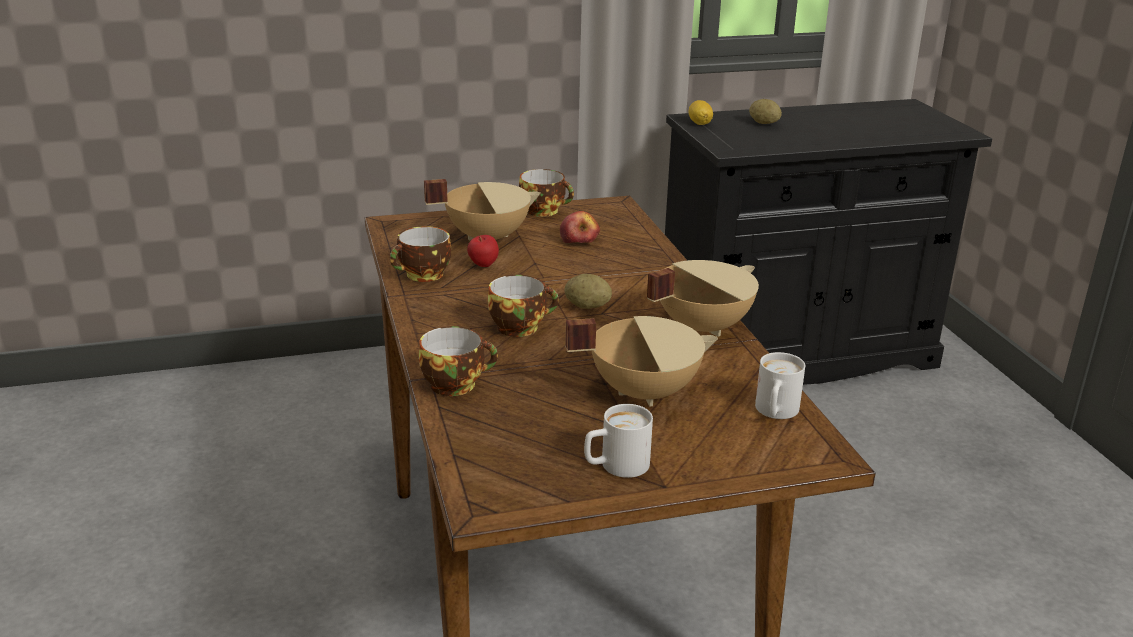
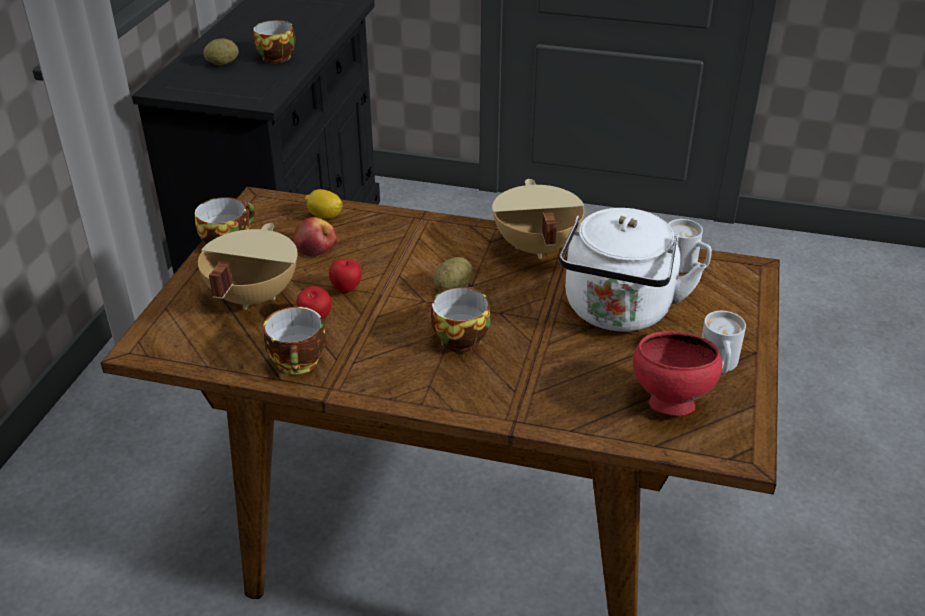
camera: 60 degrees left, 10 degrees up
cup [419,326,498,396] -> cup moved to [253,20,295,63]
beige cooking pot [565,316,718,406] -> white kettle [559,208,706,332]
lemon [689,100,713,125] -> lemon moved to [305,189,343,219]
none -> apple [329,259,362,293]
none -> red bowl [633,331,722,416]

